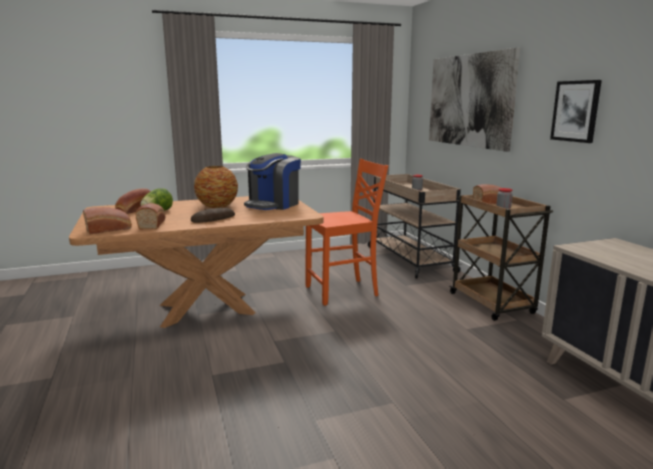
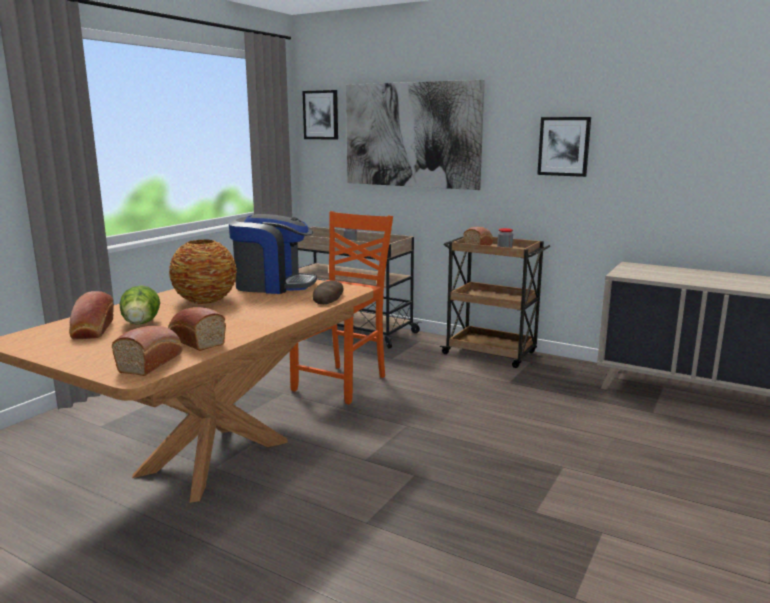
camera: 40 degrees left, 0 degrees up
bread [191,208,235,223] -> bread moved to [312,280,344,304]
coffee machine [244,153,301,210] -> coffee machine turned 75 degrees counterclockwise [229,214,317,294]
none -> picture [302,90,338,140]

